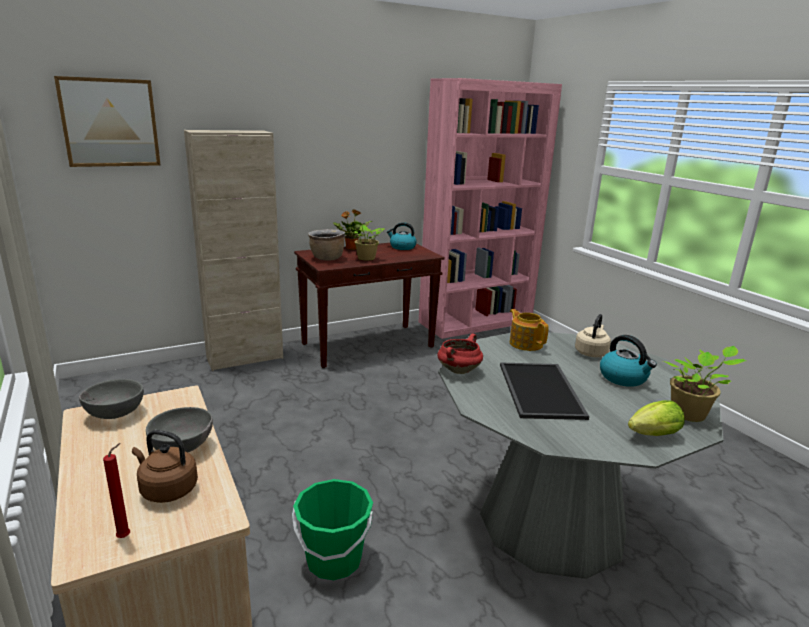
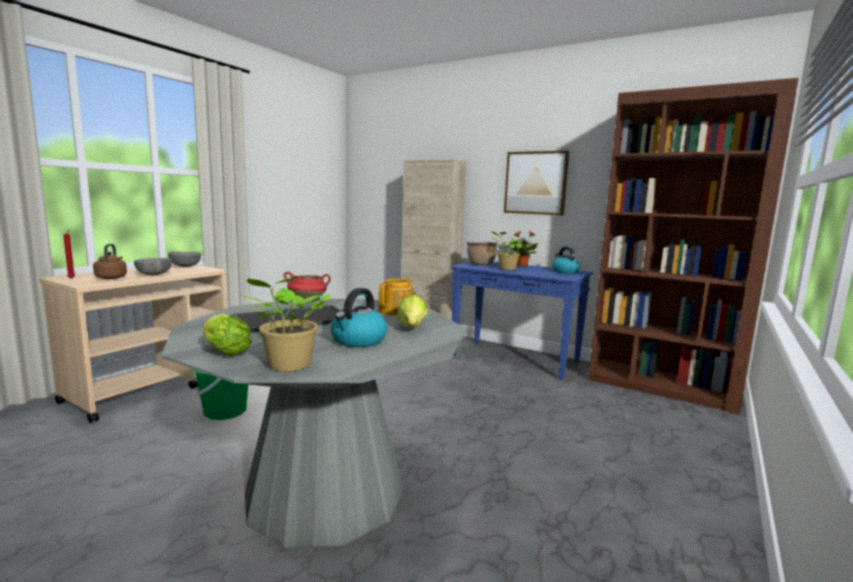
camera: 60 degrees right, 10 degrees down
picture [54,76,161,167] -> picture moved to [504,151,569,215]
brown console table [294,243,445,368] -> blue console table [450,262,593,380]
pink bookcase [419,78,562,339] -> brown bookcase [588,78,799,415]
beige kettle [575,314,611,357] -> lettuce [397,294,428,328]

